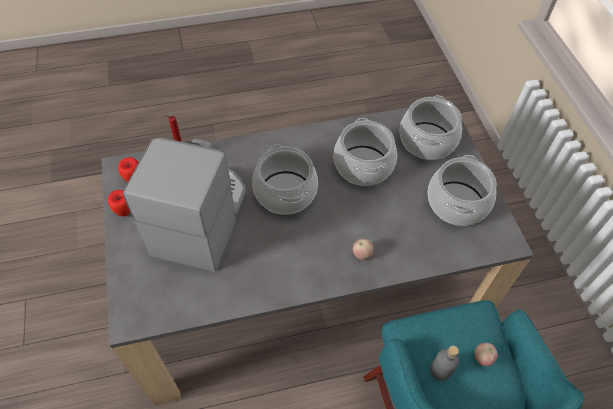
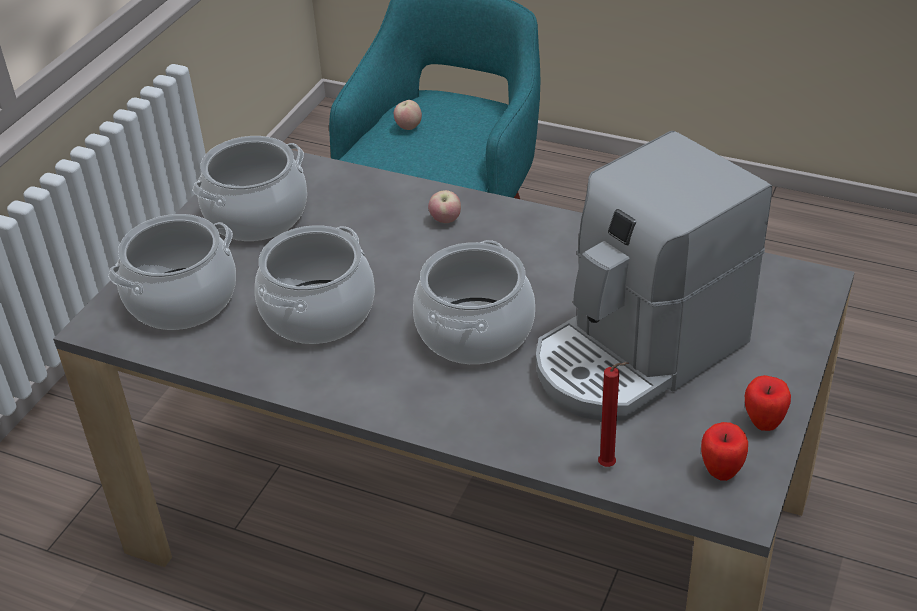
camera: 140 degrees left, 15 degrees down
grey bottle [430,346,459,381] -> none

